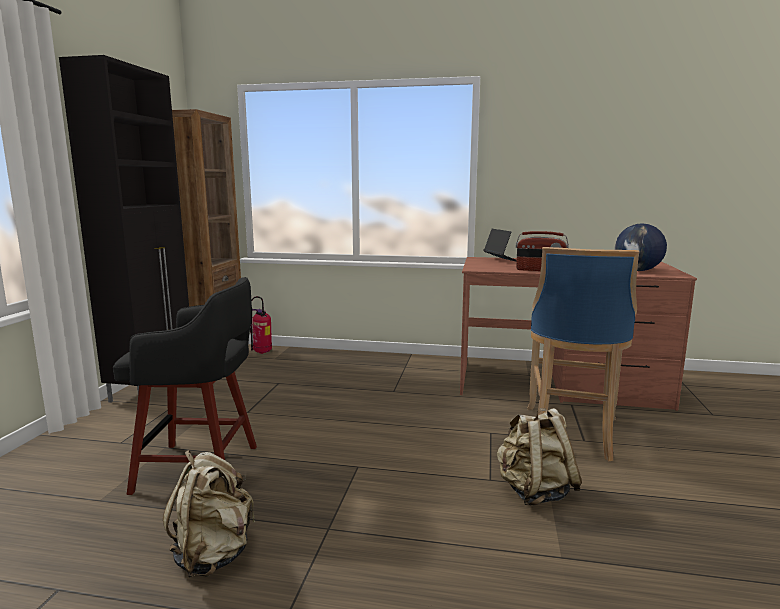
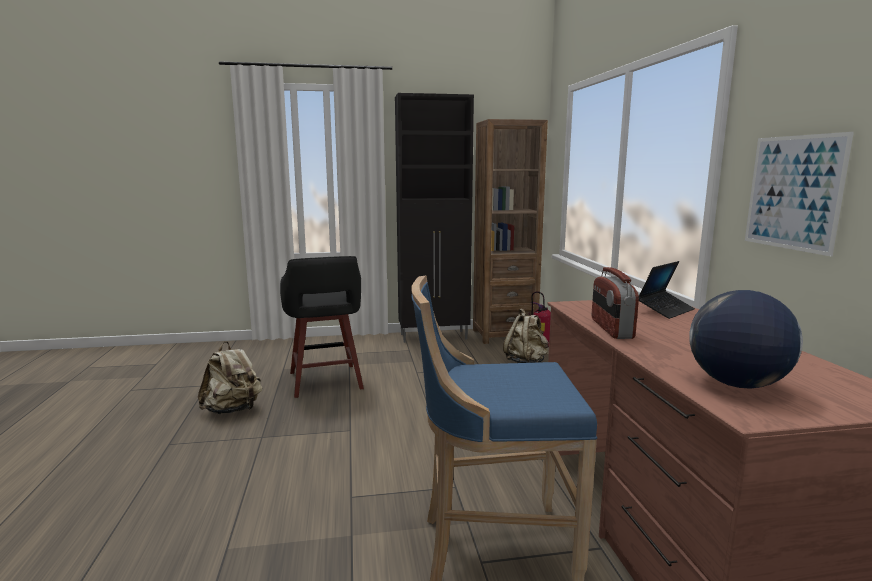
camera: 70 degrees right, 0 degrees up
beige backpack [497,408,582,505] -> beige backpack moved to [503,309,549,363]
none -> picture [745,132,854,257]

